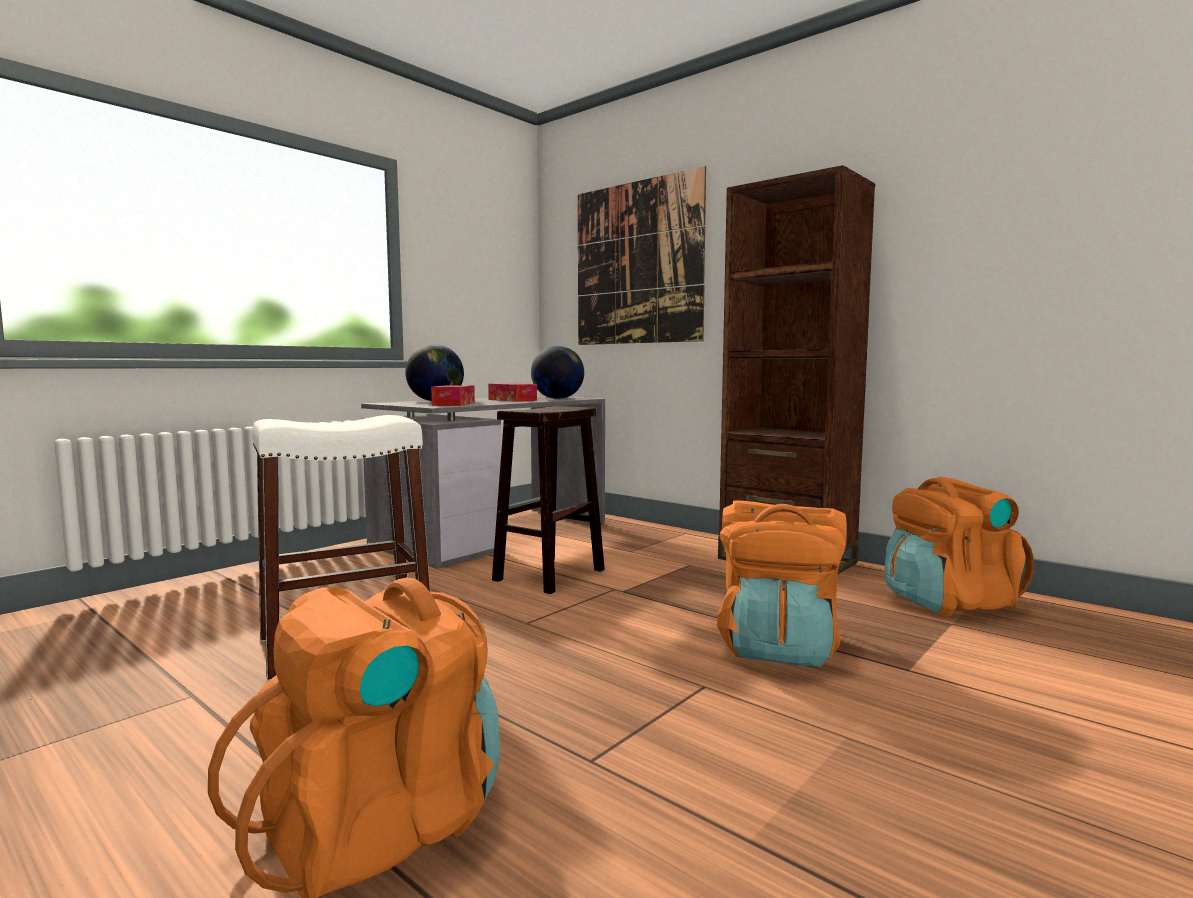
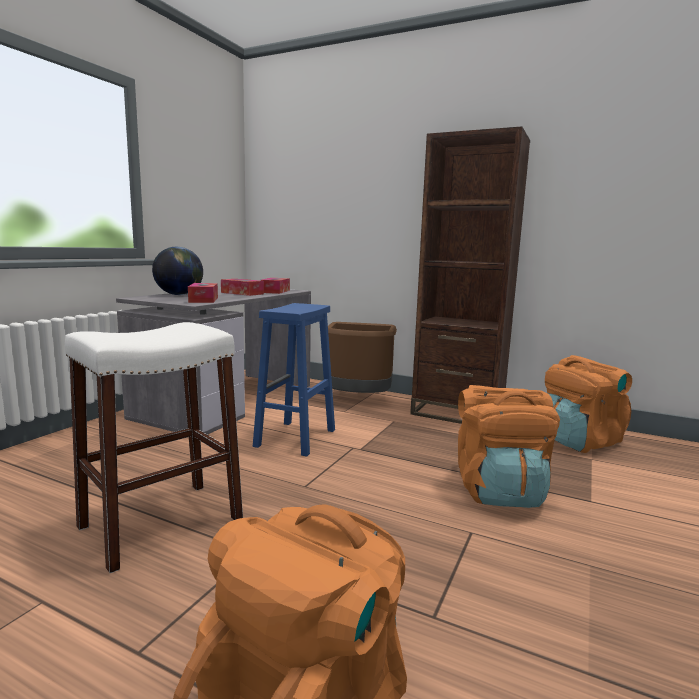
camera: 15 degrees left, 5 degrees up
brown stool [492,406,605,594] -> blue stool [253,303,335,456]
globe [531,346,584,399] -> tissue box [260,278,290,294]
picture [578,166,706,345] -> none
none -> brown trash can [328,322,397,393]

